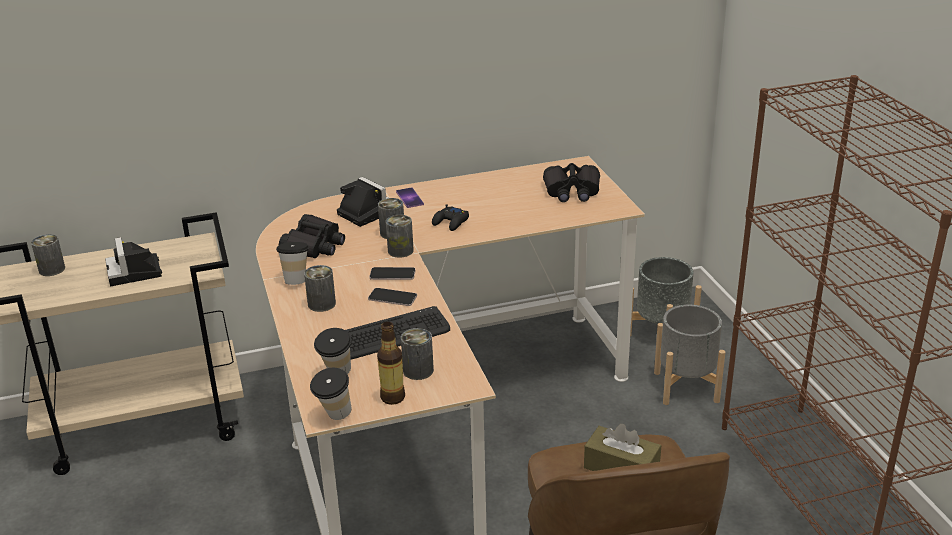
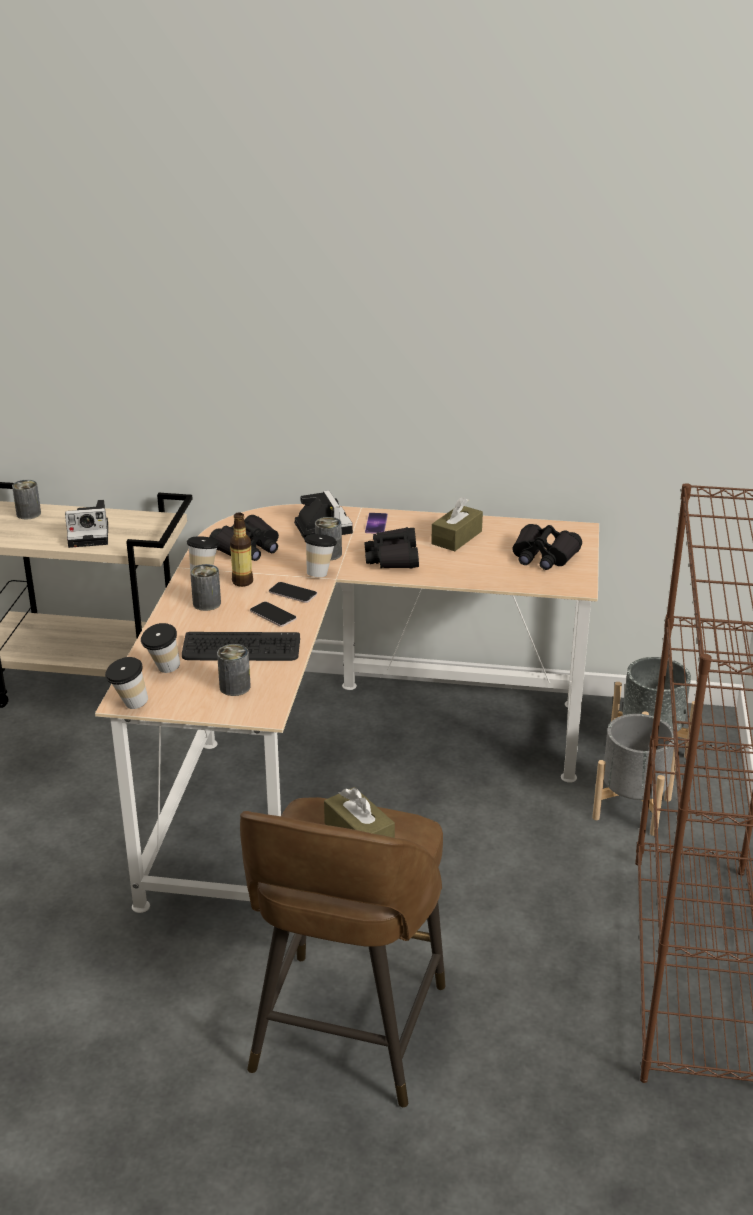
camera: 25 degrees right, 0 degrees up
camera [105,237,162,286] -> camera turned 105 degrees counterclockwise [65,500,108,548]
bottle [377,322,405,405] -> bottle moved to [230,512,253,587]
can [386,215,414,258] -> cup [304,534,337,577]
black game controller [432,204,469,231] -> black binoculars [364,527,419,569]
none -> brown tissue box [431,497,483,551]

